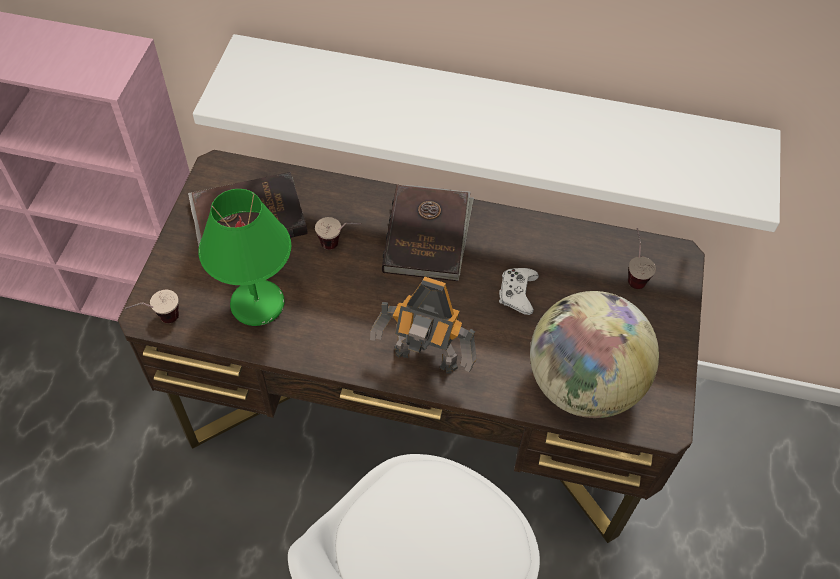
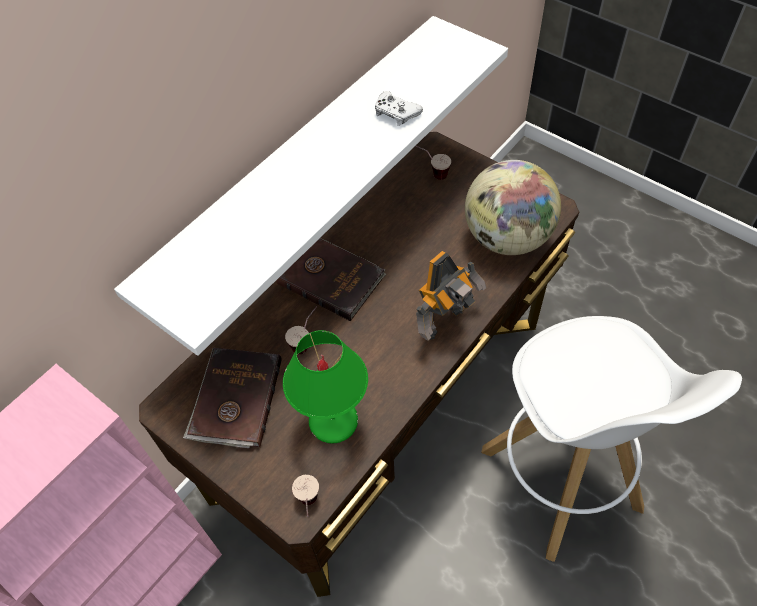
camera: 60 degrees left, 0 degrees up
white game controller [499,268,539,315] -> white game controller moved to [375,91,423,126]

